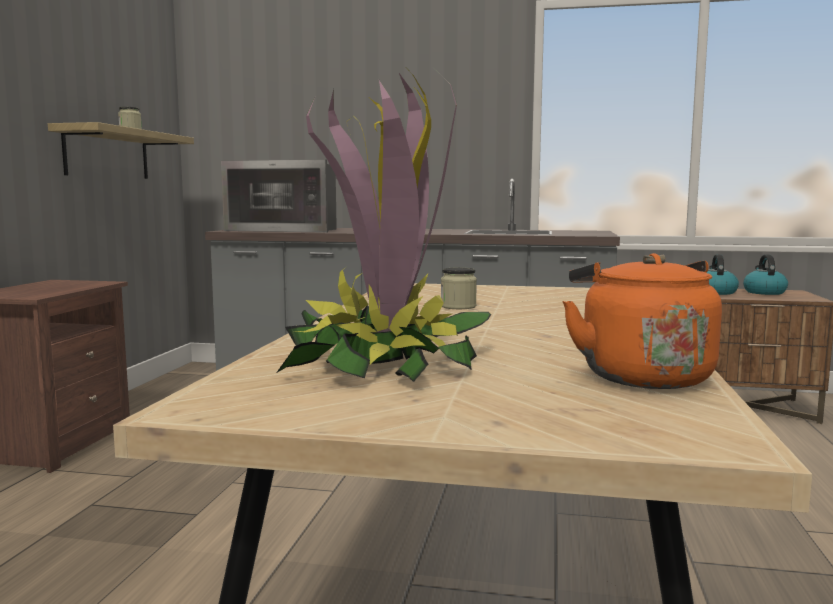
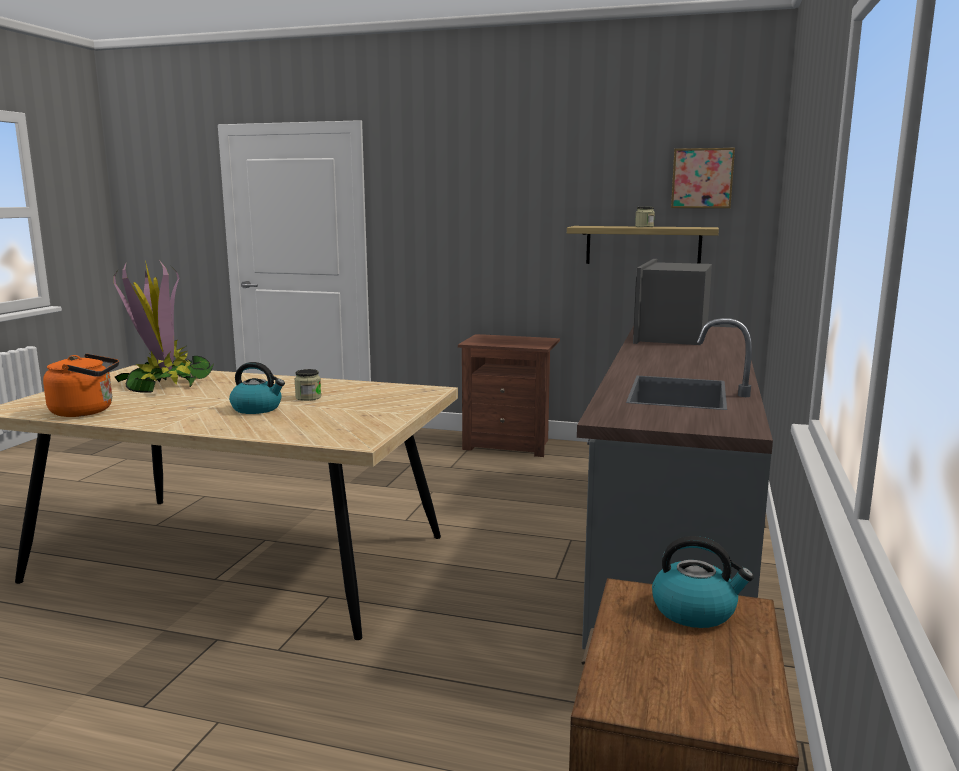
camera: 95 degrees right, 5 degrees up
kettle [743,254,788,295] -> kettle moved to [229,362,285,414]
none -> picture [671,148,735,208]

